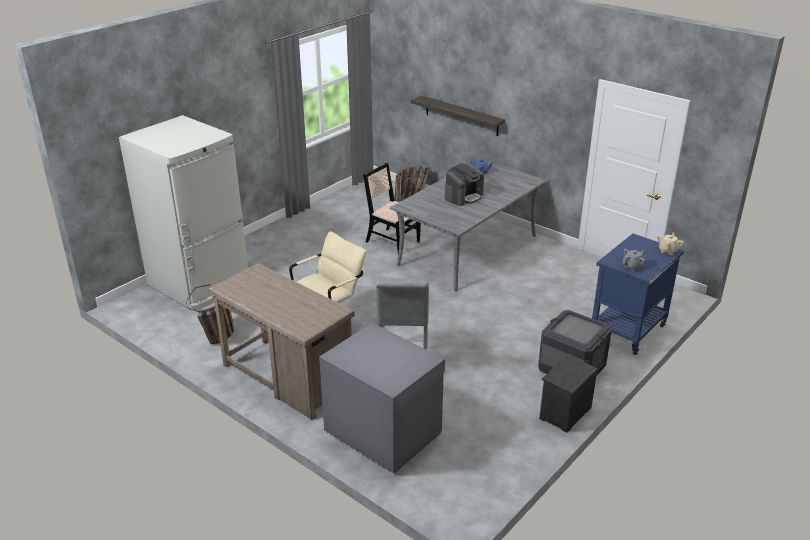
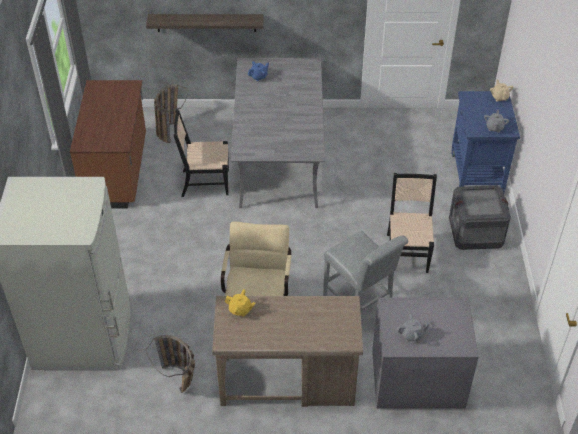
camera: 40 degrees left, 15 degrees up
coffee machine [445,163,484,206] -> none
nightstand [538,355,598,433] -> none
none -> brown counter [70,80,146,208]
none -> yellow teapot [225,289,255,317]
none -> chair [387,173,437,273]
none -> grey teapot [397,314,430,342]

